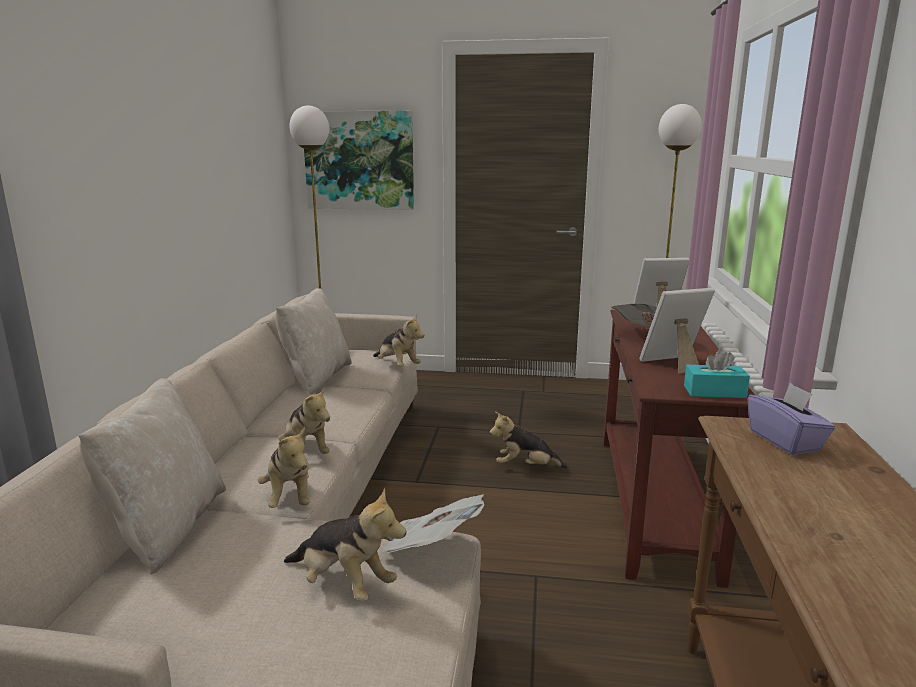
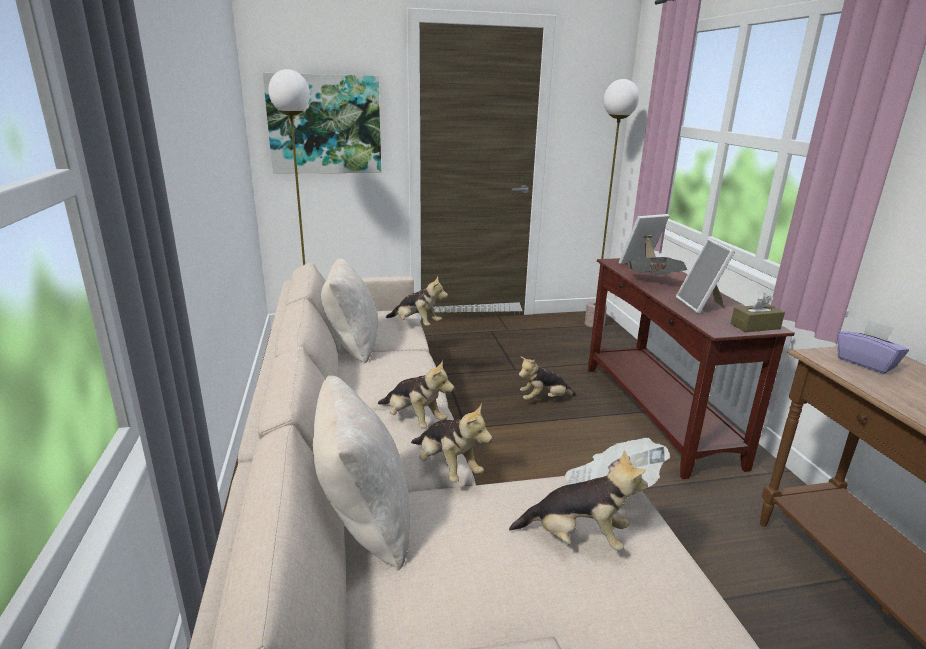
camera: 20 degrees left, 5 degrees up
picture frame [639,288,715,373] -> picture frame turned 60 degrees counterclockwise [676,239,735,314]
turquoise tissue box [684,349,750,398] -> brown tissue box [731,293,785,332]

